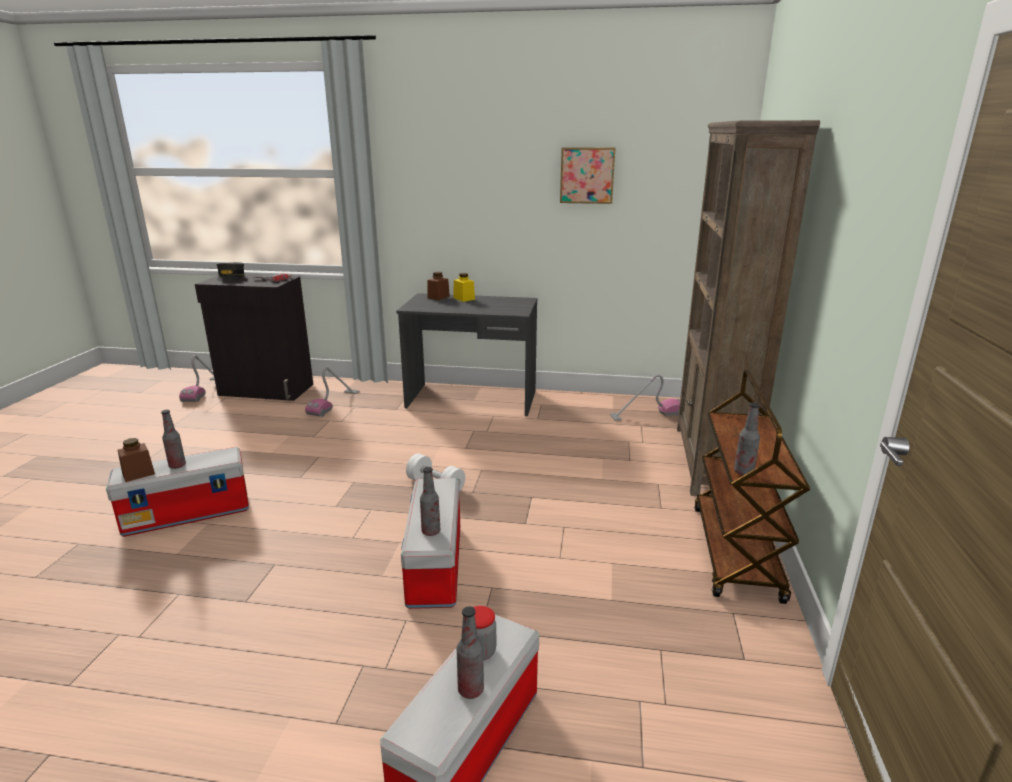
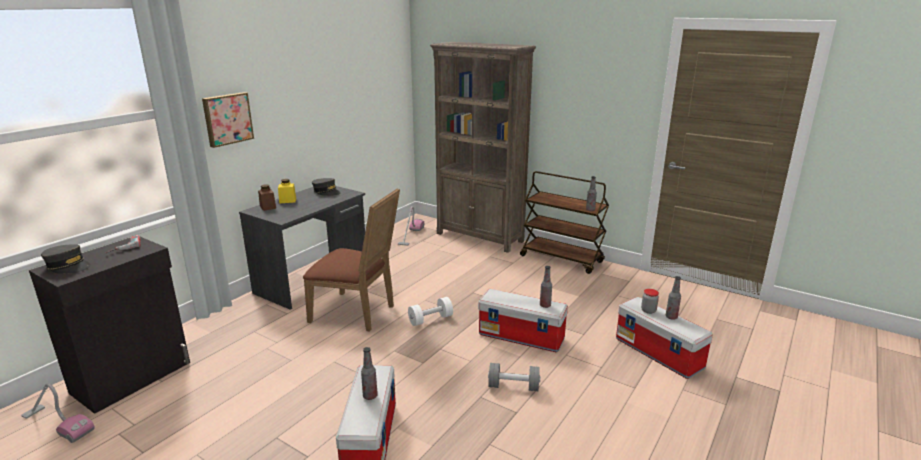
camera: 65 degrees left, 0 degrees up
brown jar [118,438,155,482] -> none
vacuum cleaner [305,367,359,417] -> none
picture [560,147,615,204] -> picture moved to [202,92,254,148]
none -> brown chair [303,188,400,332]
none -> grey cap [312,178,341,196]
none -> grey dumbbell [488,363,540,391]

